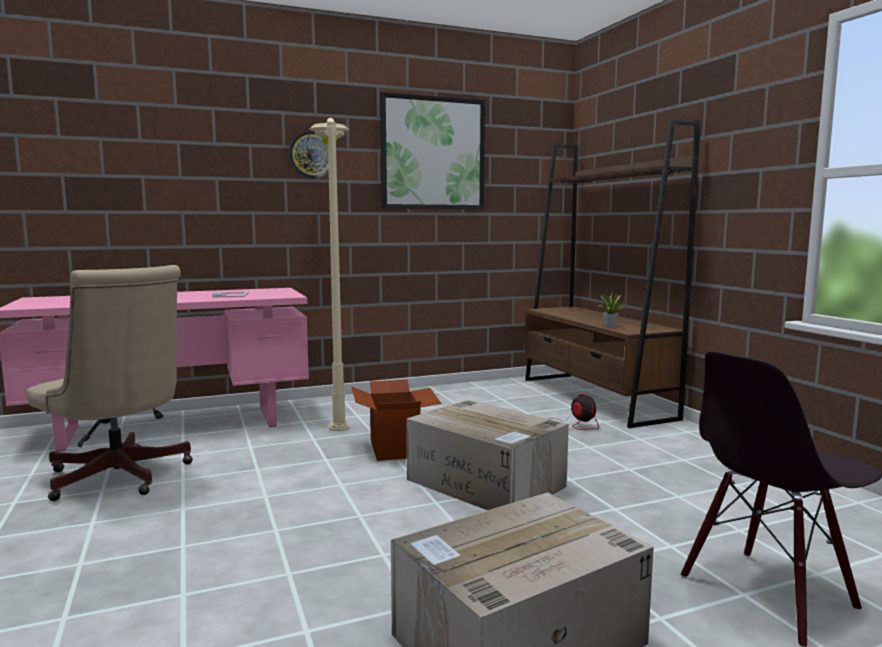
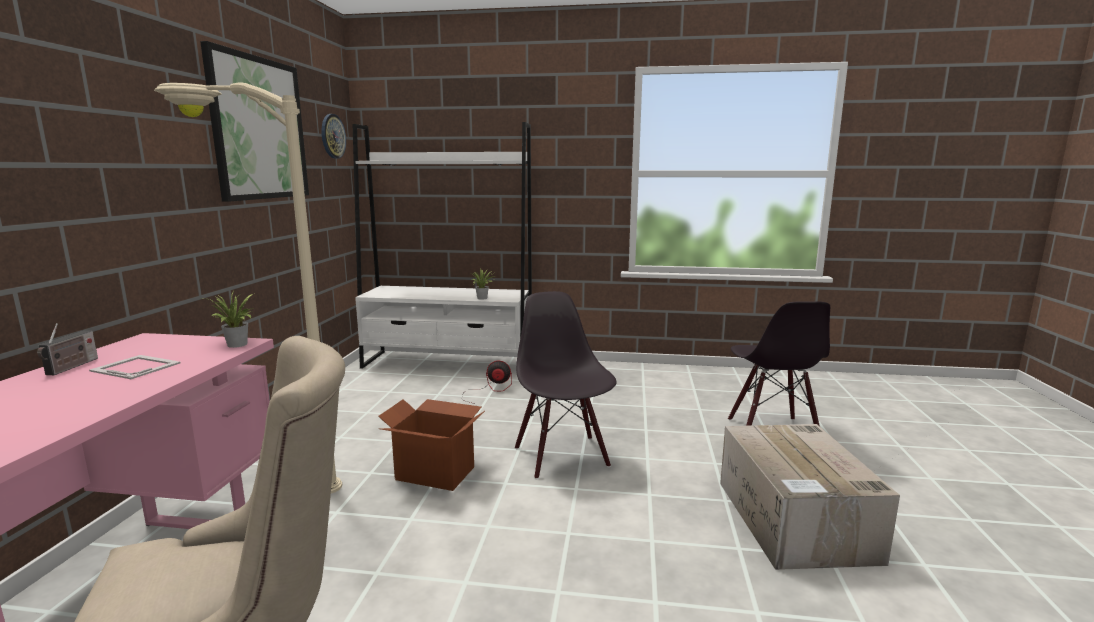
camera: 60 degrees left, 5 degrees up
wall clock [289,131,329,179] -> wall clock moved to [321,114,346,159]
cardboard box [406,400,569,510] -> black chair [515,291,616,479]
brown bookcase [525,119,701,428] -> white bookcase [353,122,532,369]
none -> radio [37,323,98,375]
none -> potted plant [202,291,254,348]

